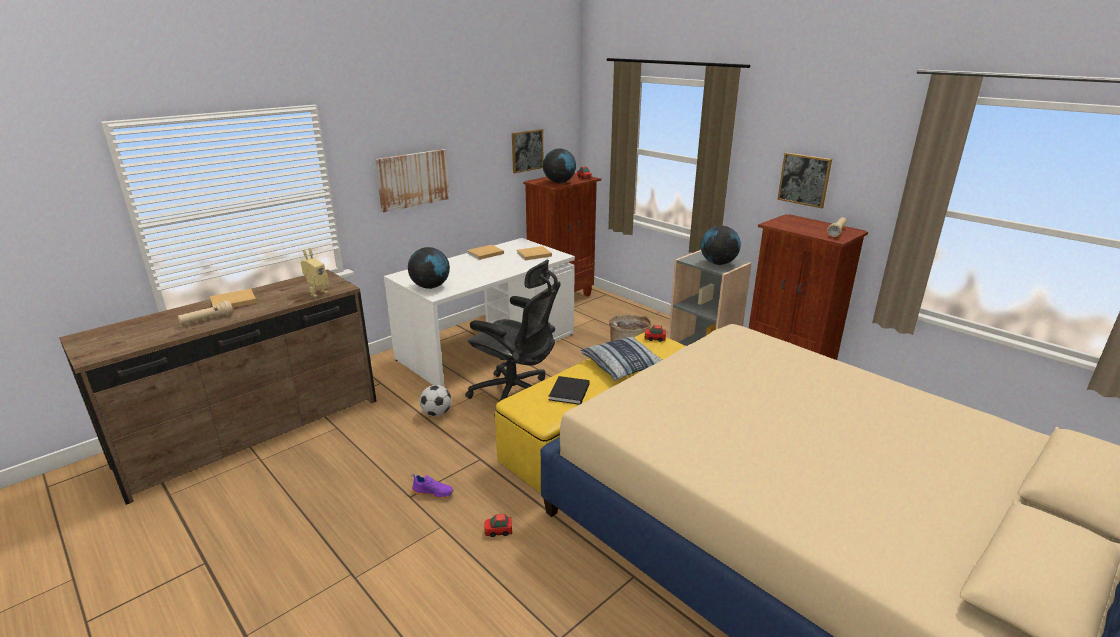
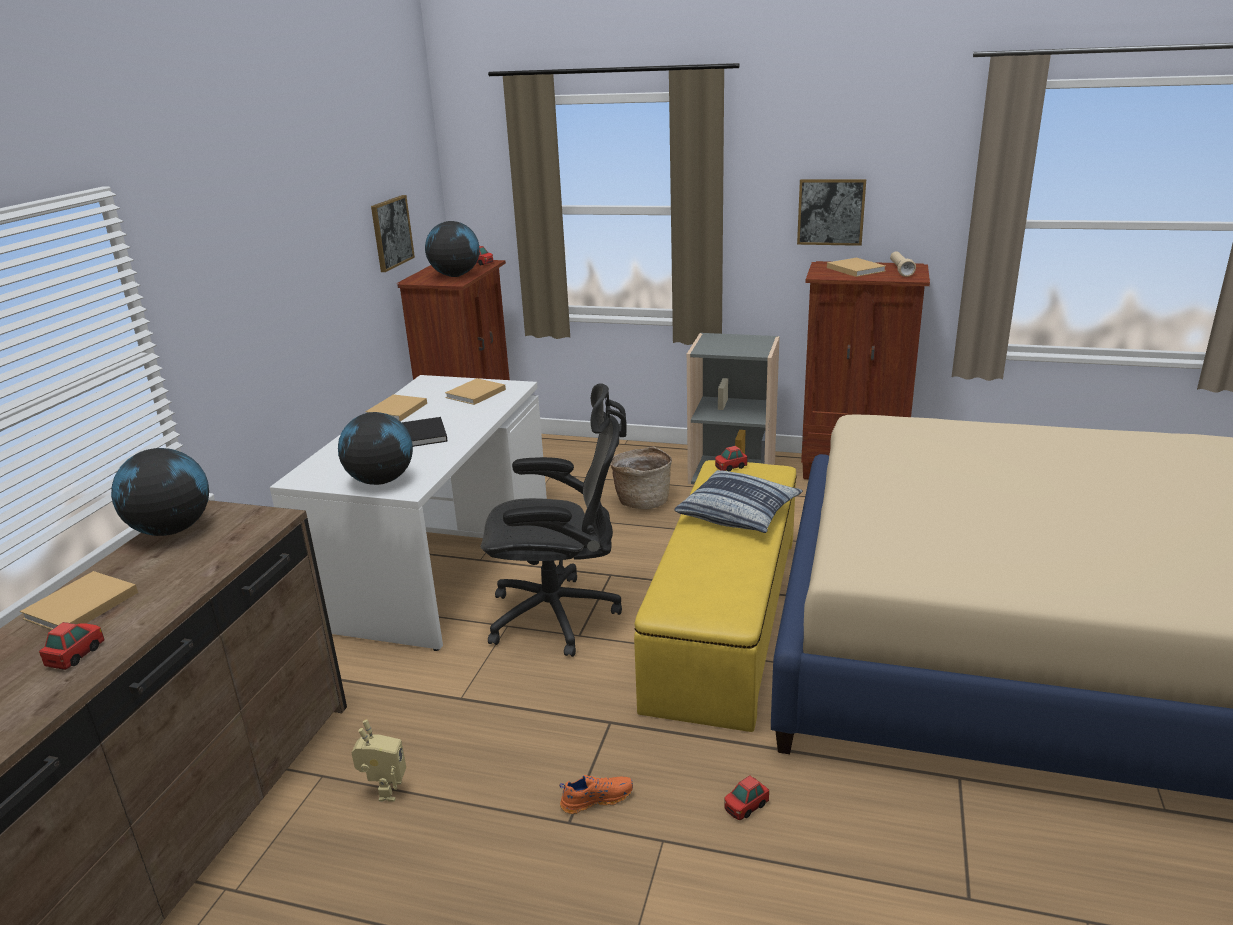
camera: 30 degrees left, 0 degrees up
beige flashlight [178,300,233,325] -> toy car [39,622,105,670]
toy robot [301,248,329,297] -> toy robot moved to [352,720,406,802]
picture [375,149,449,212] -> none
purple shoe [412,474,453,499] -> orange shoe [559,775,633,814]
football [420,385,451,416] -> none
black book [549,376,590,405] -> black book moved to [402,417,448,447]
globe [701,226,741,265] -> globe moved to [111,448,209,536]
none -> beige book [827,258,886,277]

